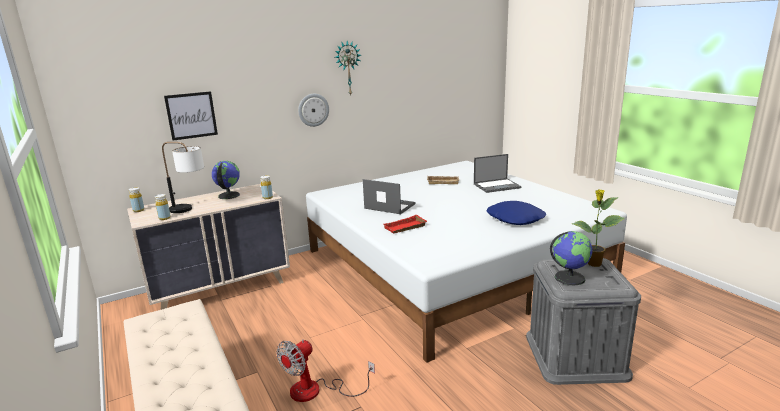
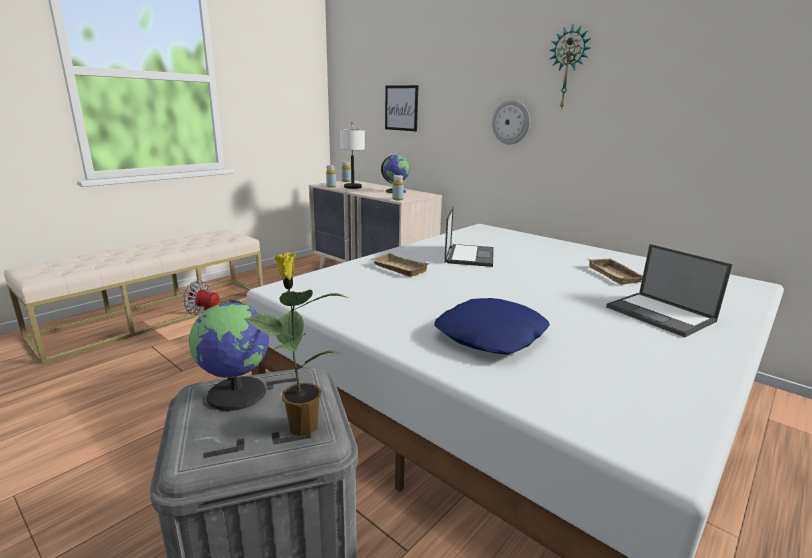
camera: 70 degrees right, 0 degrees up
red tray [384,215,427,233] -> beige tray [370,253,430,277]

